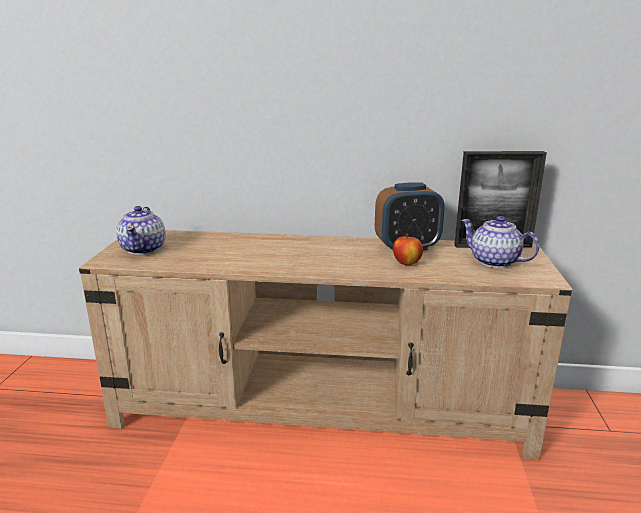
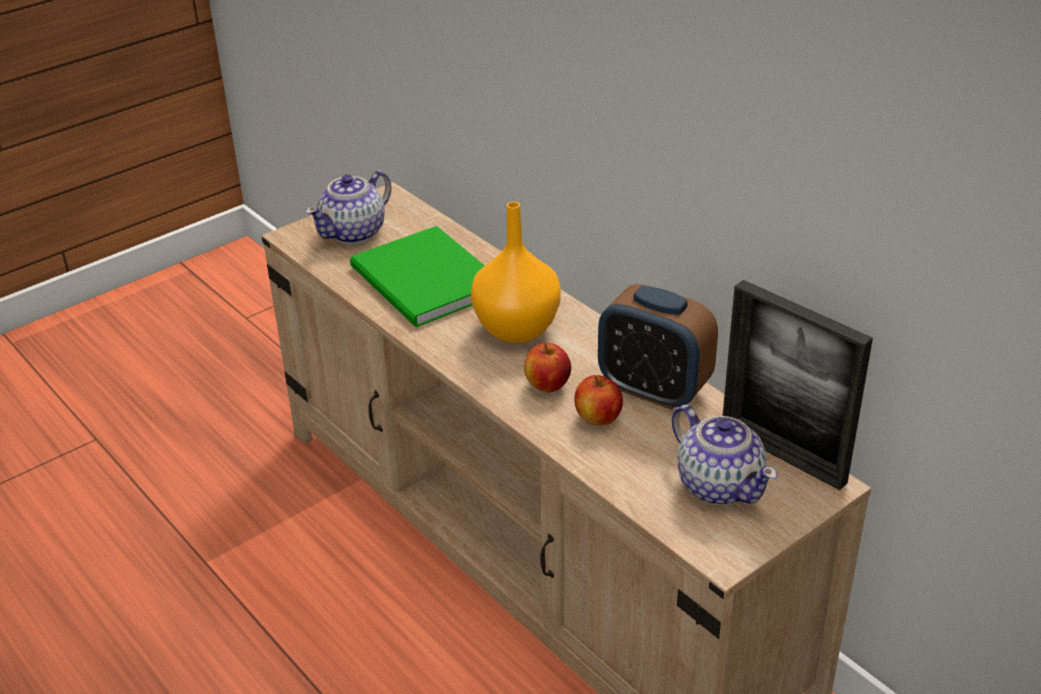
camera: 45 degrees right, 15 degrees up
teapot [461,216,539,268] -> teapot turned 150 degrees clockwise [672,405,778,505]
none -> green book [350,226,485,327]
none -> orange vase [471,202,561,343]
none -> apple [524,343,571,393]

